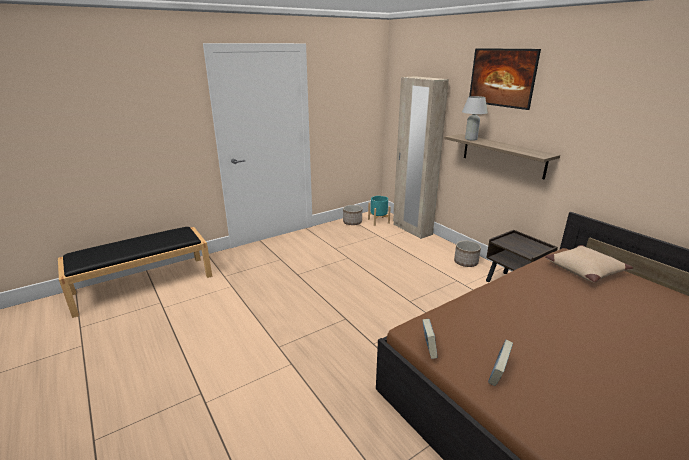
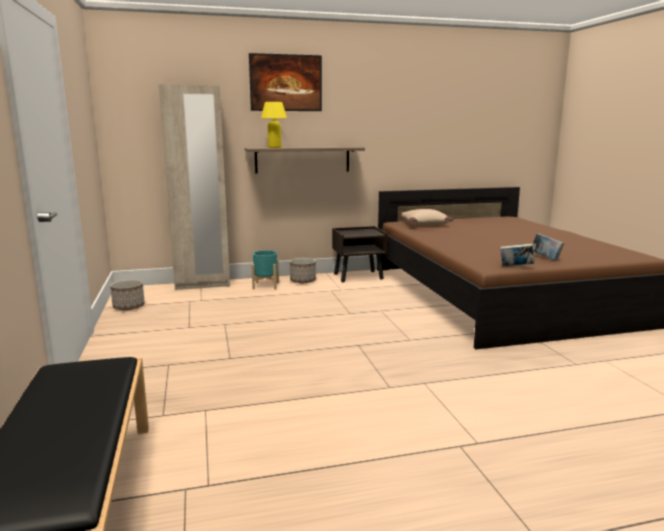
camera: 70 degrees left, 10 degrees down
turquoise planter [368,196,391,226] -> turquoise planter moved to [251,250,279,290]
white table lamp [462,96,488,141] -> yellow table lamp [261,102,287,148]

